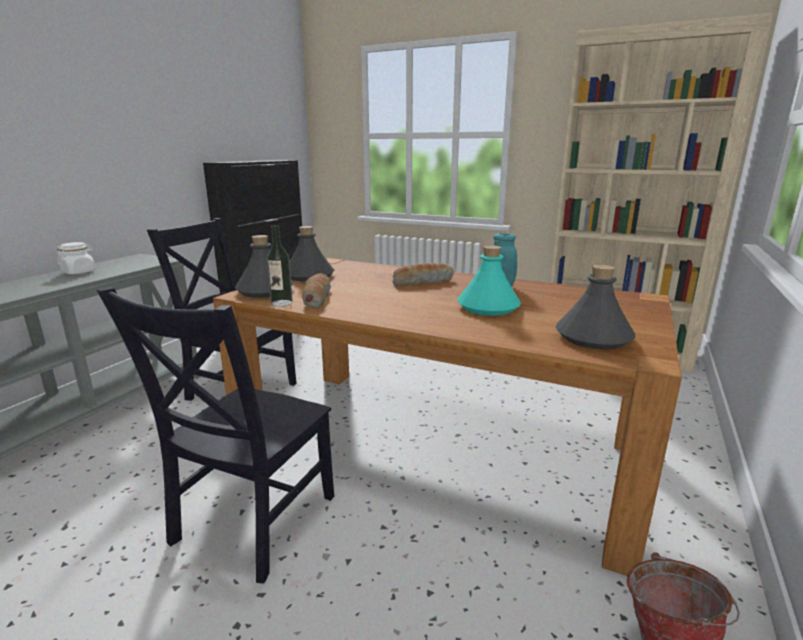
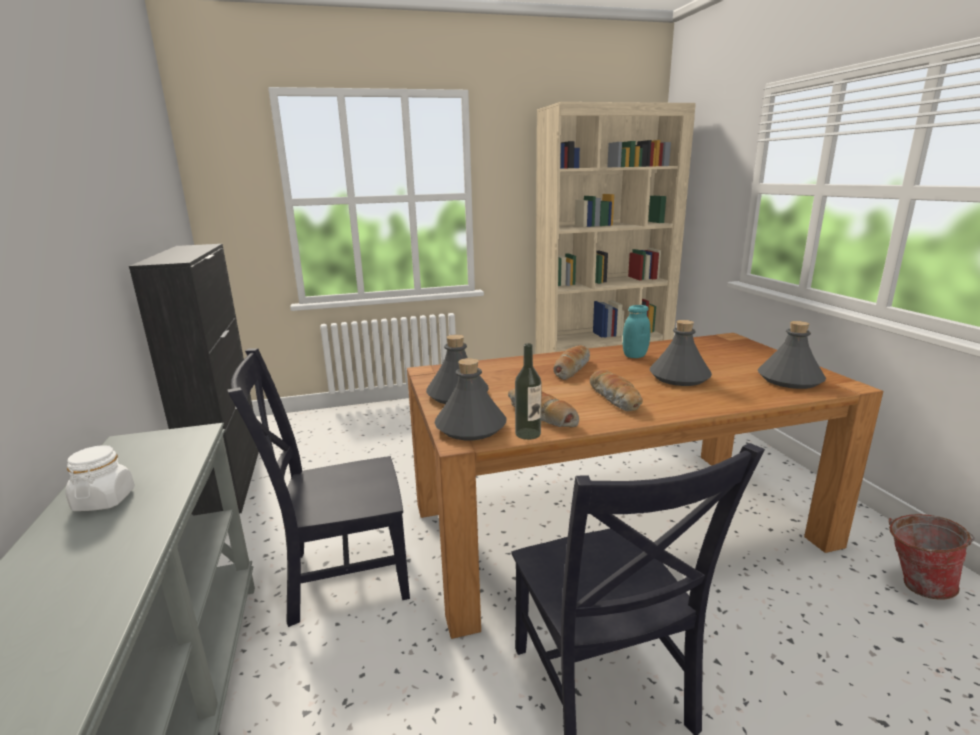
camera: 40 degrees left, 0 degrees up
turquoise bottle [457,245,521,316] -> grey bottle [650,320,712,386]
none -> bread [590,370,643,412]

